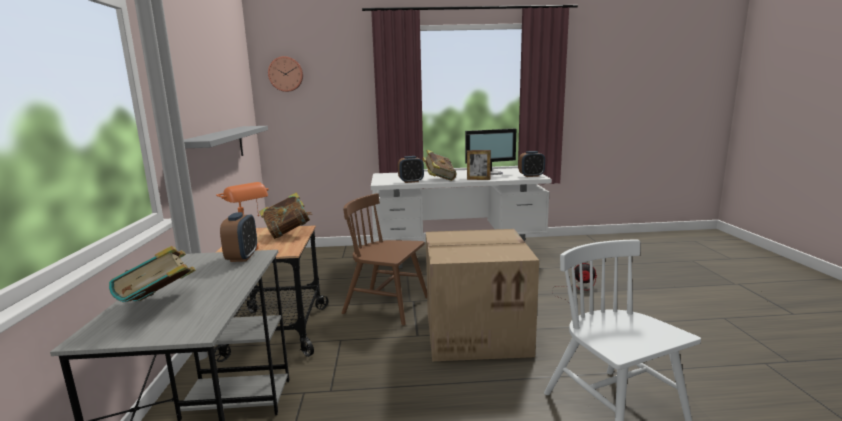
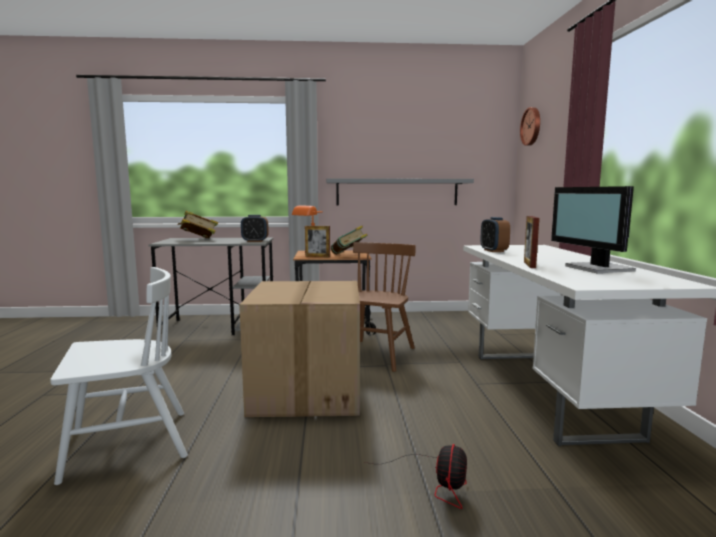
camera: 90 degrees right, 5 degrees down
book [422,150,456,181] -> none
alarm clock [519,151,545,177] -> none
none -> picture frame [305,226,330,257]

